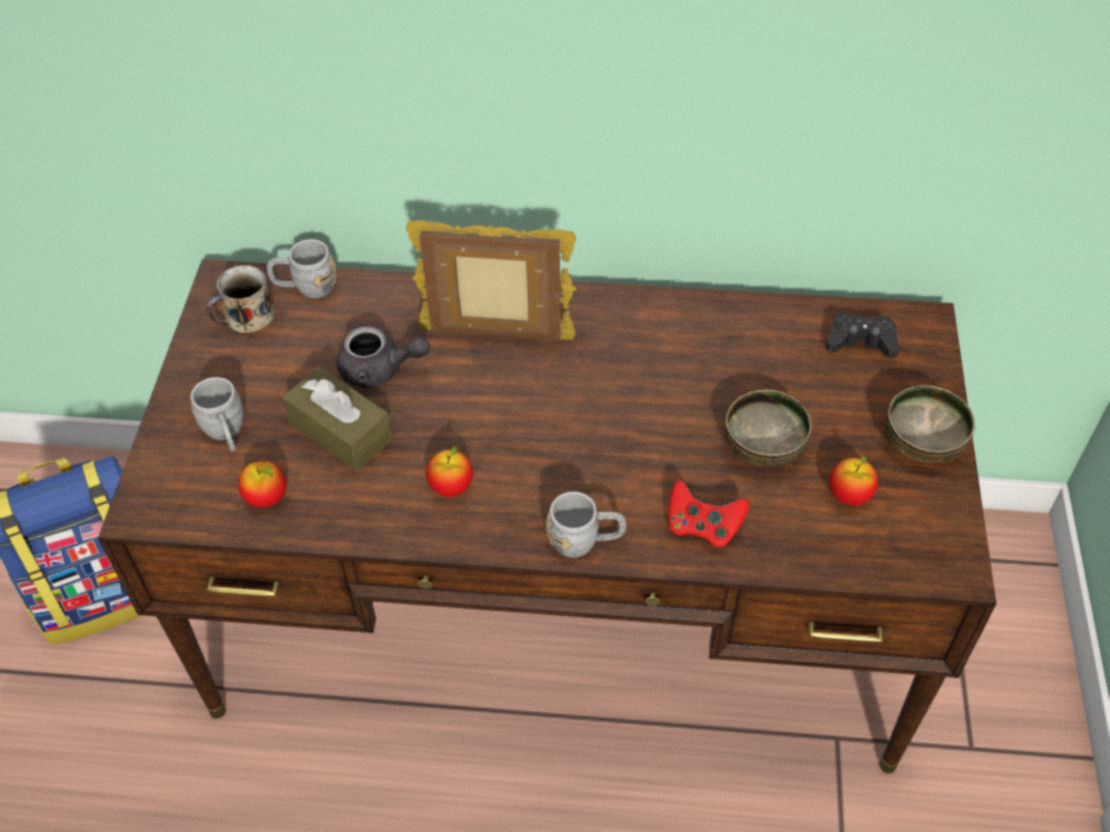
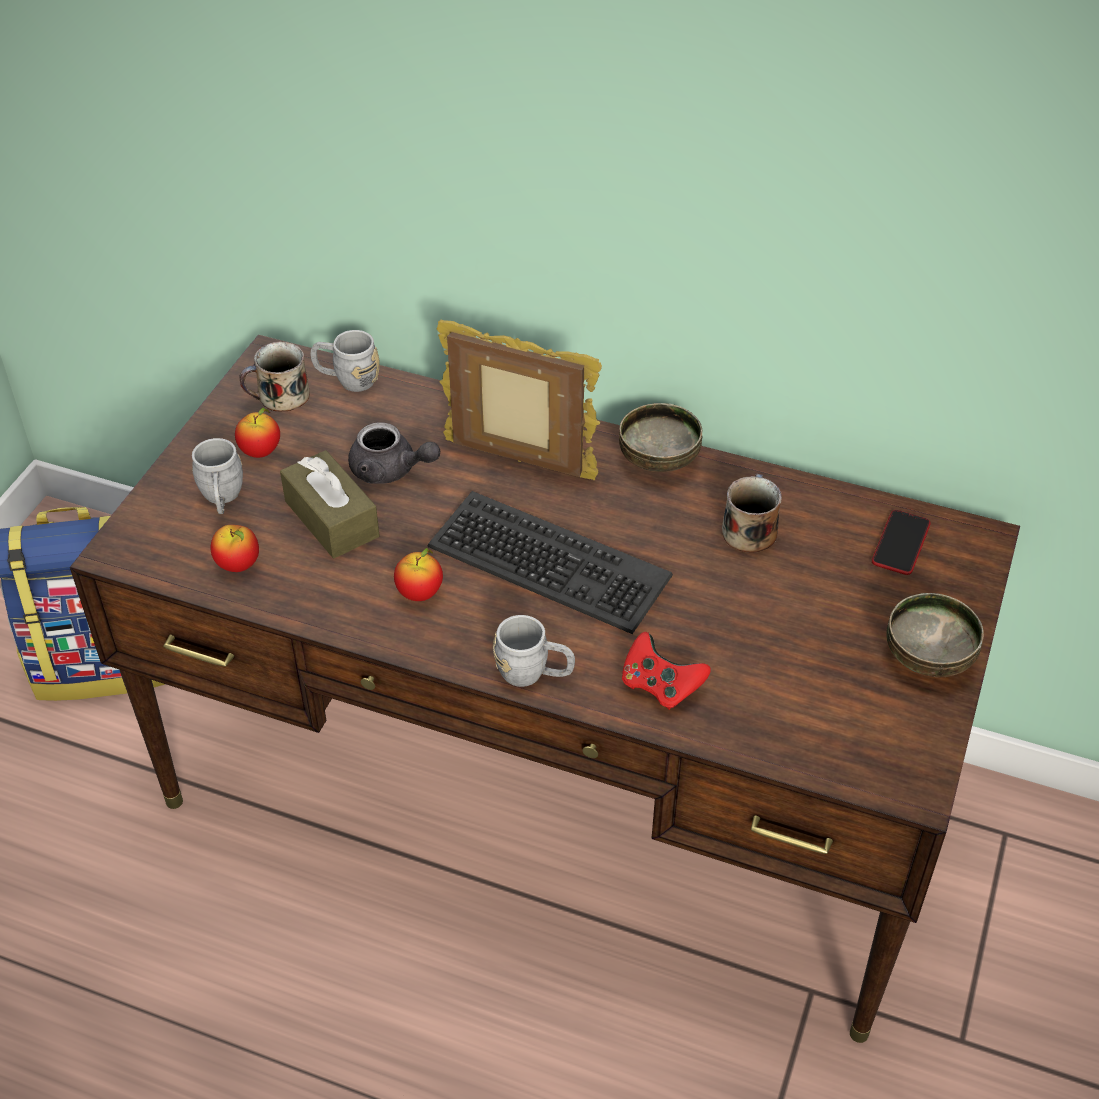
camera: 15 degrees right, 5 degrees down
bowl [724,390,812,467] -> bowl moved to [619,403,702,472]
black game controller [826,312,900,358] -> phone [872,510,931,575]
apple [829,454,878,505] -> apple moved to [235,407,280,458]
none -> keyboard [428,491,673,634]
none -> mug [722,474,782,553]

